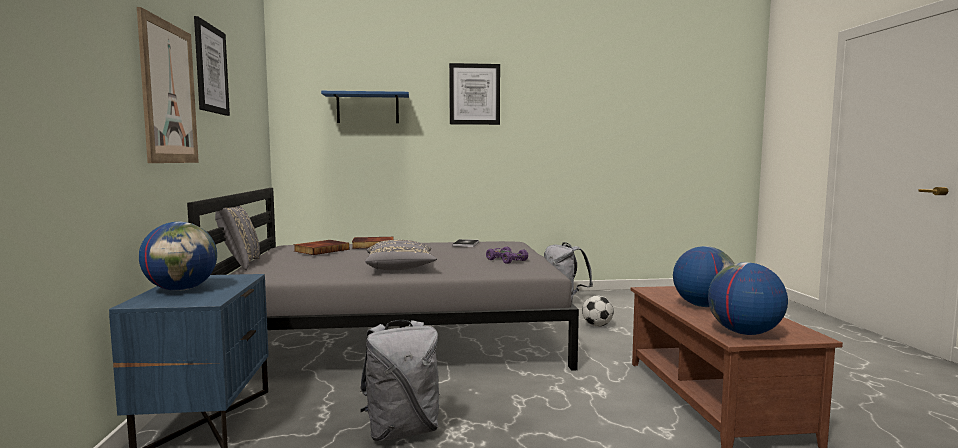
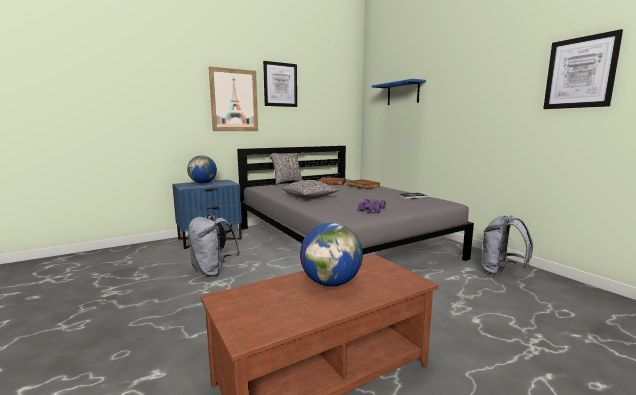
camera: 65 degrees right, 5 degrees up
picture [449,63,500,125] -> picture moved to [543,29,623,109]
football [582,296,614,327] -> none
globe [708,262,788,335] -> none

